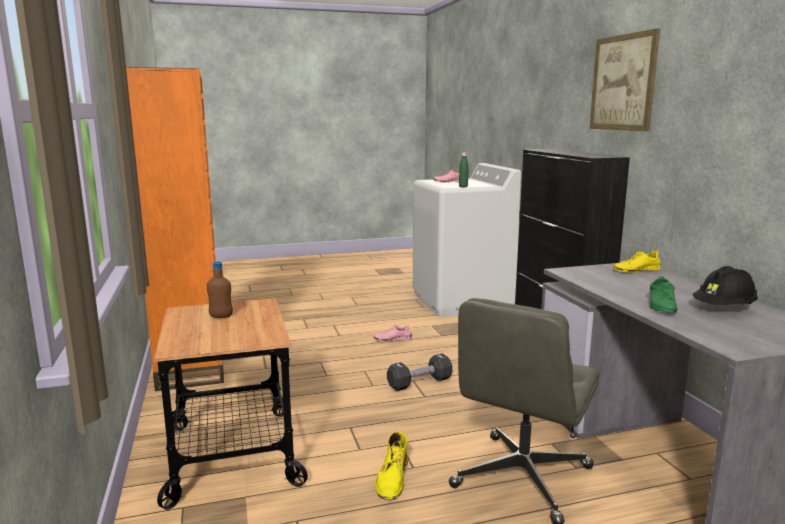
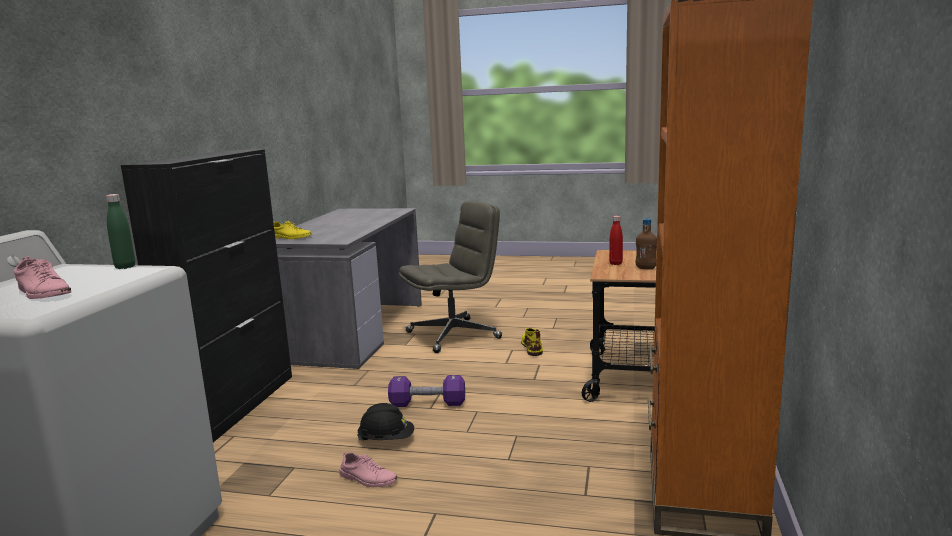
camera: 150 degrees left, 0 degrees up
yellow boot [375,431,408,500] -> yellow boot turned 45 degrees counterclockwise [521,328,543,356]
black dumbbell [387,353,452,391] -> purple dumbbell [388,375,465,407]
picture [589,28,660,131] -> none
green shoe [650,276,677,313] -> none
black hard hat [693,266,758,305] -> black hard hat moved to [357,403,414,440]
none -> red bottle [609,216,623,265]

